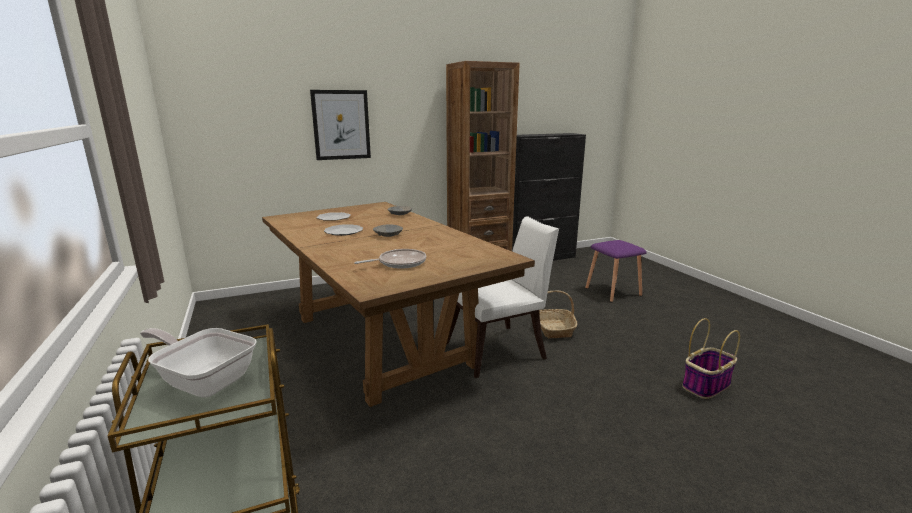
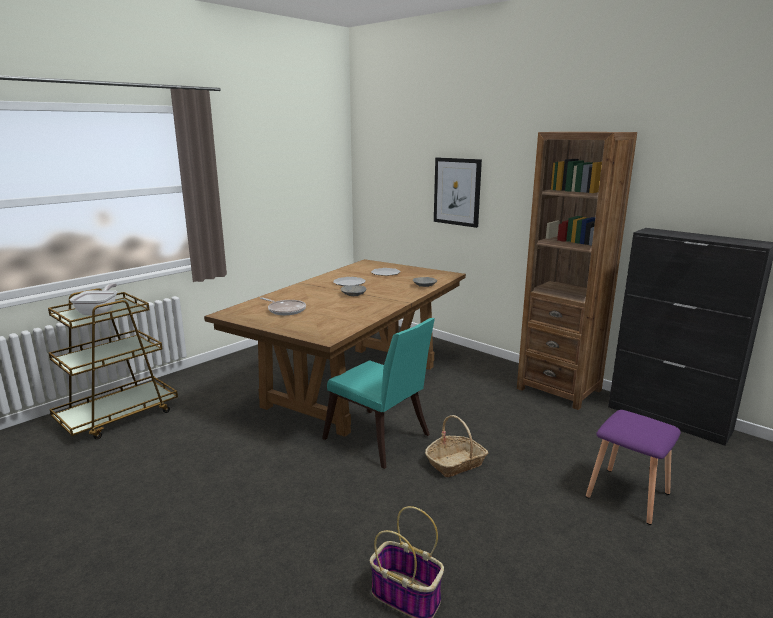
camera: 65 degrees right, 0 degrees up
white chair [446,216,559,378] -> turquoise chair [322,318,435,469]

